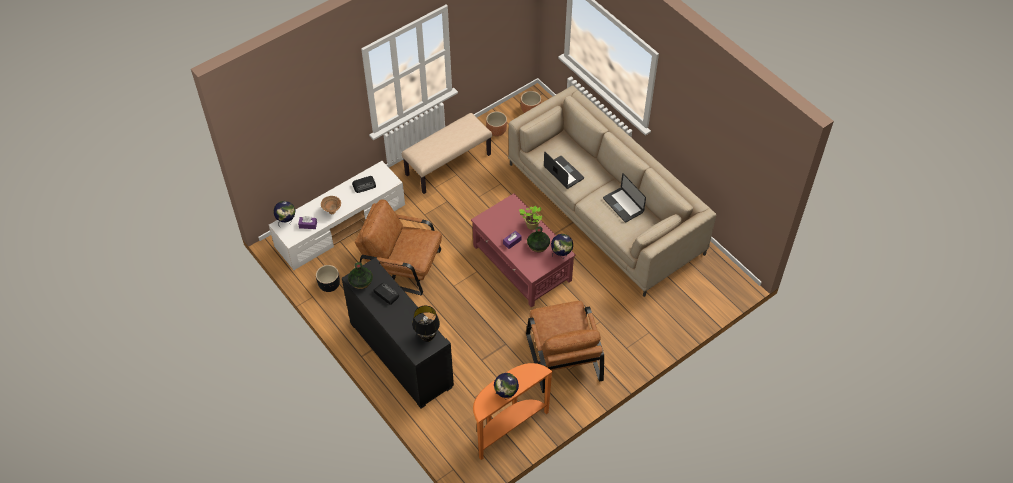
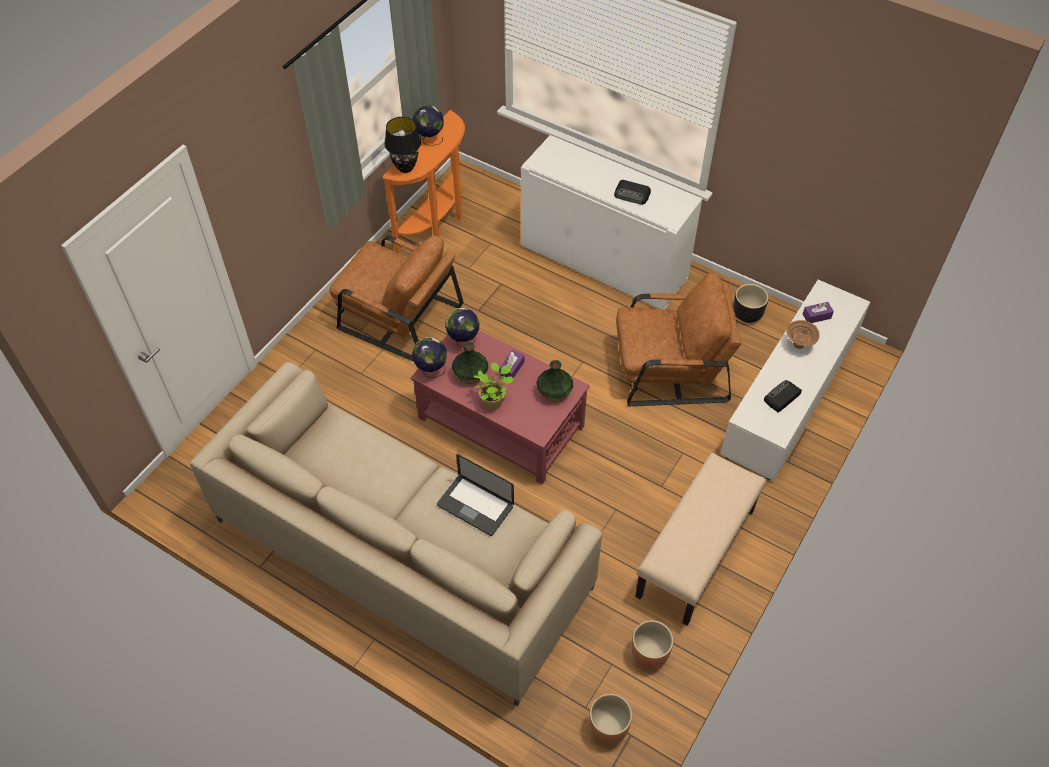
camera: 160 degrees right, 0 degrees up
globe [273,201,296,227] -> globe moved to [445,308,479,348]
black cabinet [342,258,454,408] -> white cabinet [521,135,703,310]
vase [348,262,373,289] -> vase moved to [536,360,573,401]
black table lamp [412,305,440,342] -> black table lamp moved to [385,117,421,173]
brown armchair [526,301,604,393] -> brown armchair turned 150 degrees clockwise [330,235,463,361]
laptop [603,173,646,222] -> none

